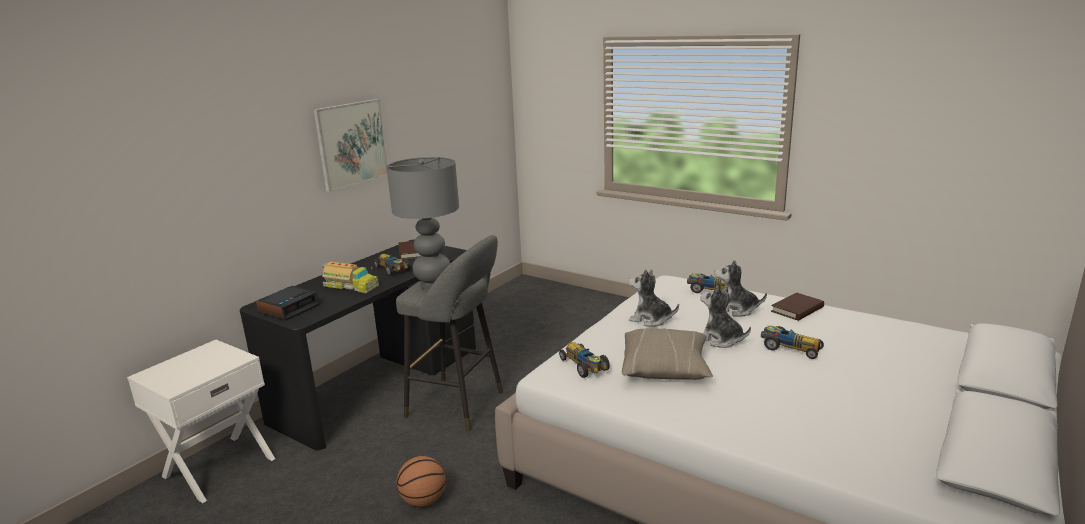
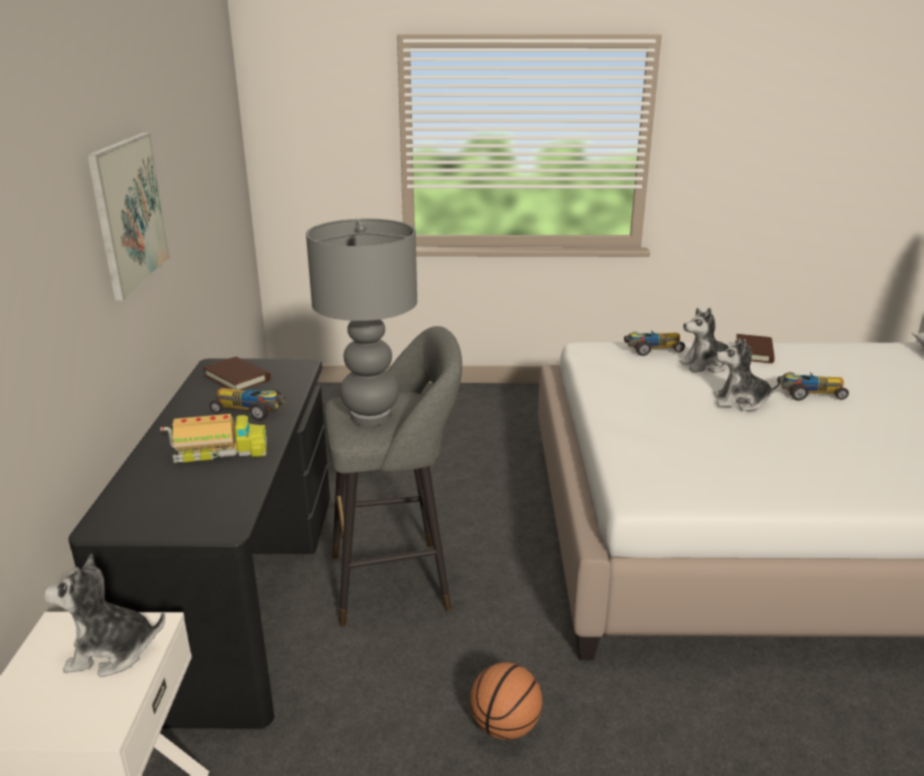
camera: 35 degrees left, 5 degrees up
alarm clock [256,286,320,320] -> none
toy car [559,342,610,378] -> none
beige pillow [622,328,713,380] -> none
plush toy [629,269,679,327] -> plush toy moved to [44,554,165,677]

